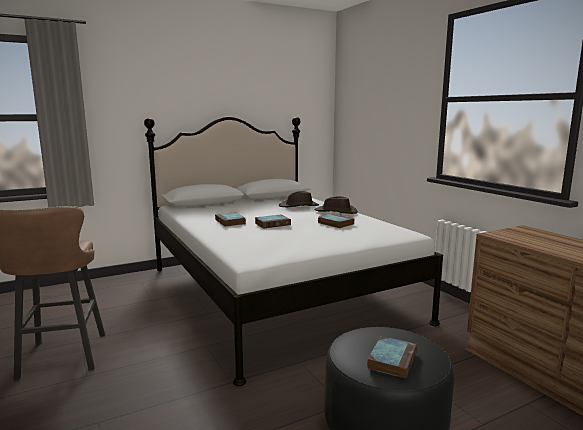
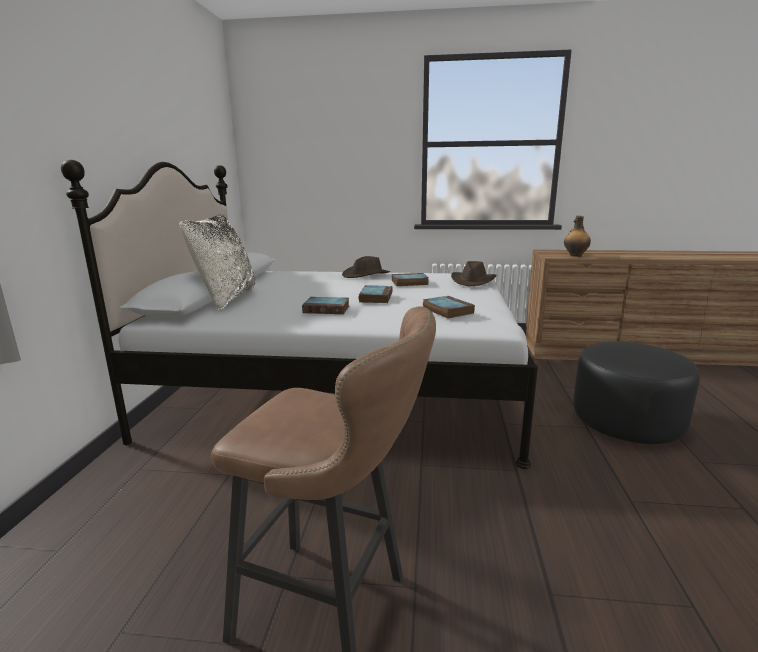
camera: 55 degrees left, 5 degrees up
brown hat [279,191,319,207] -> brown hat moved to [451,261,496,286]
book [367,336,417,379] -> book moved to [423,296,475,319]
none -> beige pillow [179,214,255,310]
none -> bottle [564,216,591,257]

